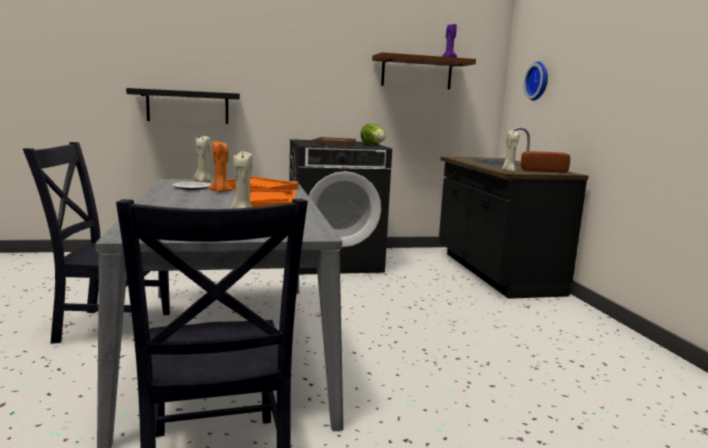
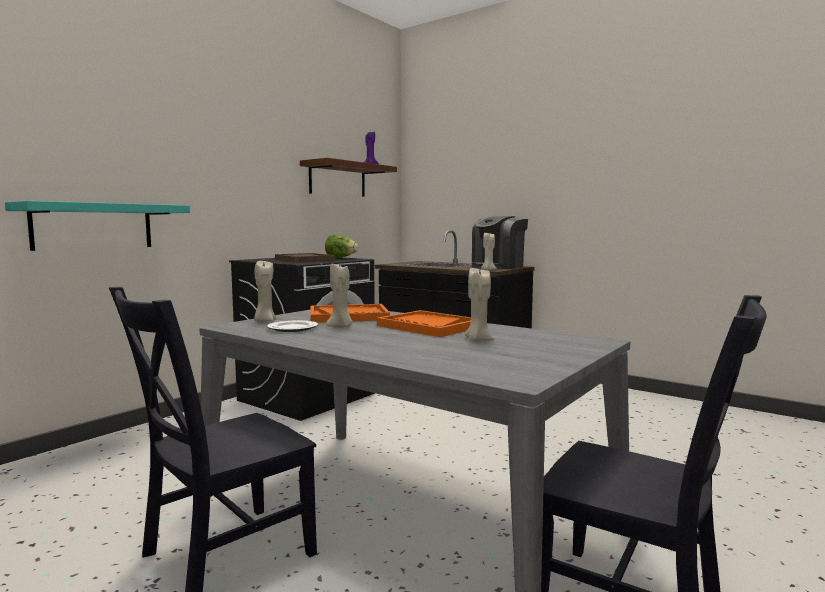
camera: 40 degrees left, 5 degrees down
black shelf [126,88,240,124] -> turquoise shelf [5,201,190,251]
orange candle [208,140,233,192] -> beige candle [326,264,353,327]
bread [521,151,570,173] -> coffee machine [472,216,528,269]
wall clock [524,61,548,101] -> none

